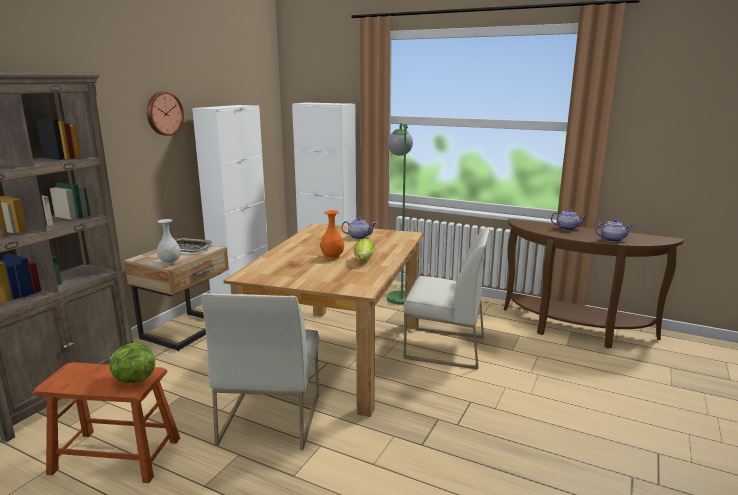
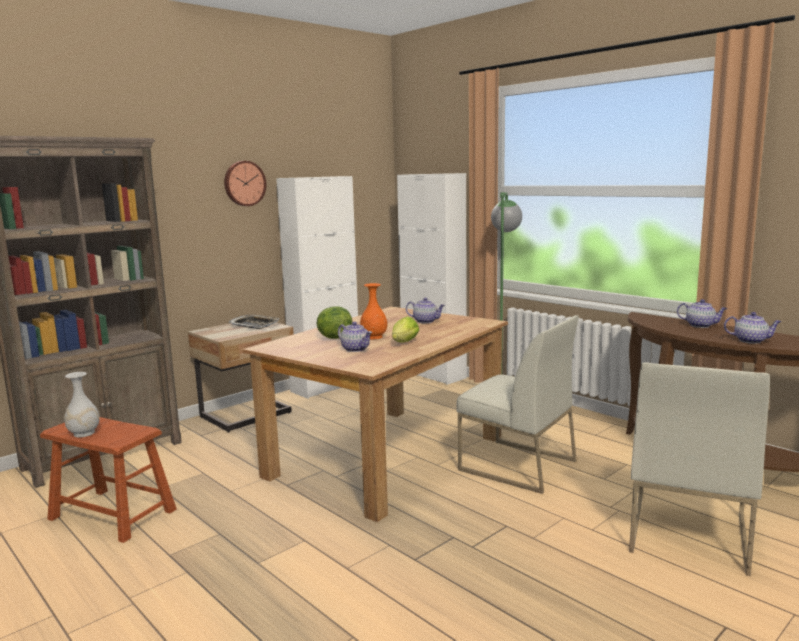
camera: 20 degrees right, 5 degrees down
lettuce [110,343,155,383] -> lettuce moved to [316,306,352,339]
white vase [157,219,181,265] -> white vase moved to [64,372,100,437]
white chair [201,293,319,450] -> white chair moved to [629,362,770,576]
none -> teapot [338,322,372,352]

